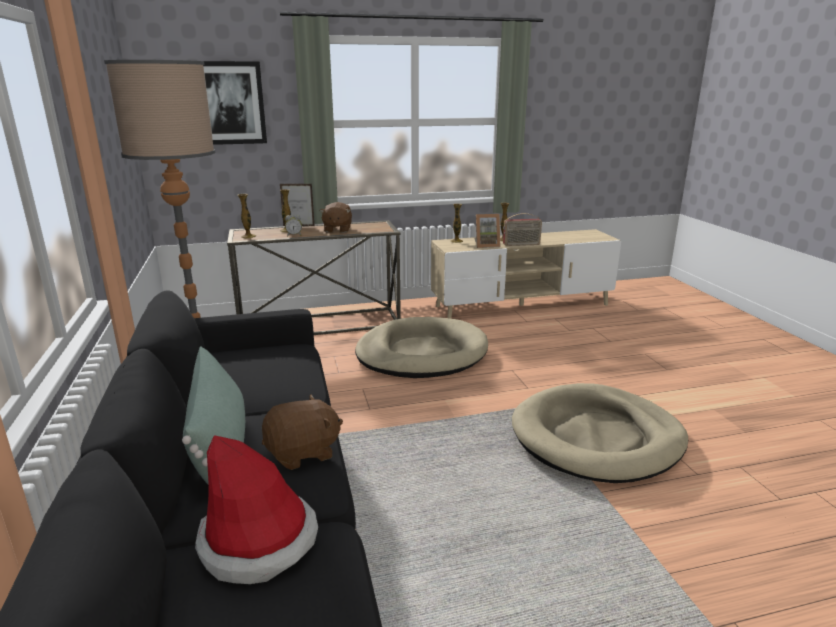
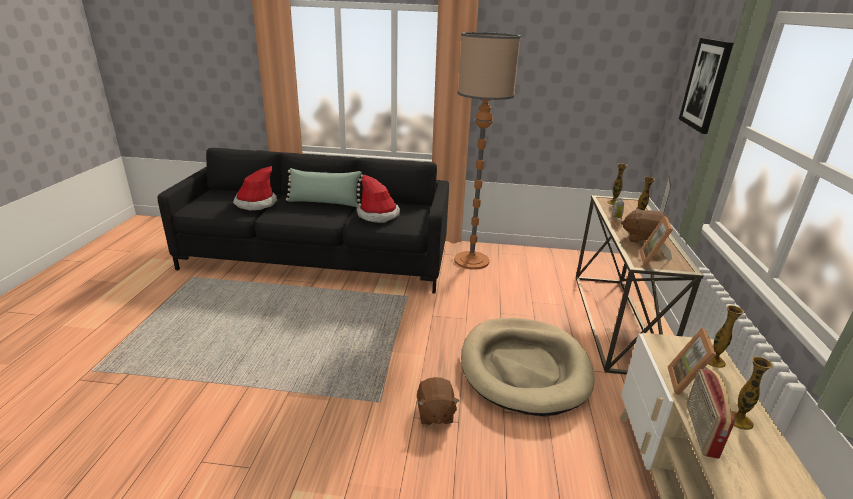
camera: 110 degrees right, 5 degrees up
brown plush toy [262,394,343,470] -> brown plush toy moved to [417,377,459,425]
beige dog bed [512,383,688,483] -> none
none -> hat [357,175,400,223]
none -> picture frame [639,216,673,266]

